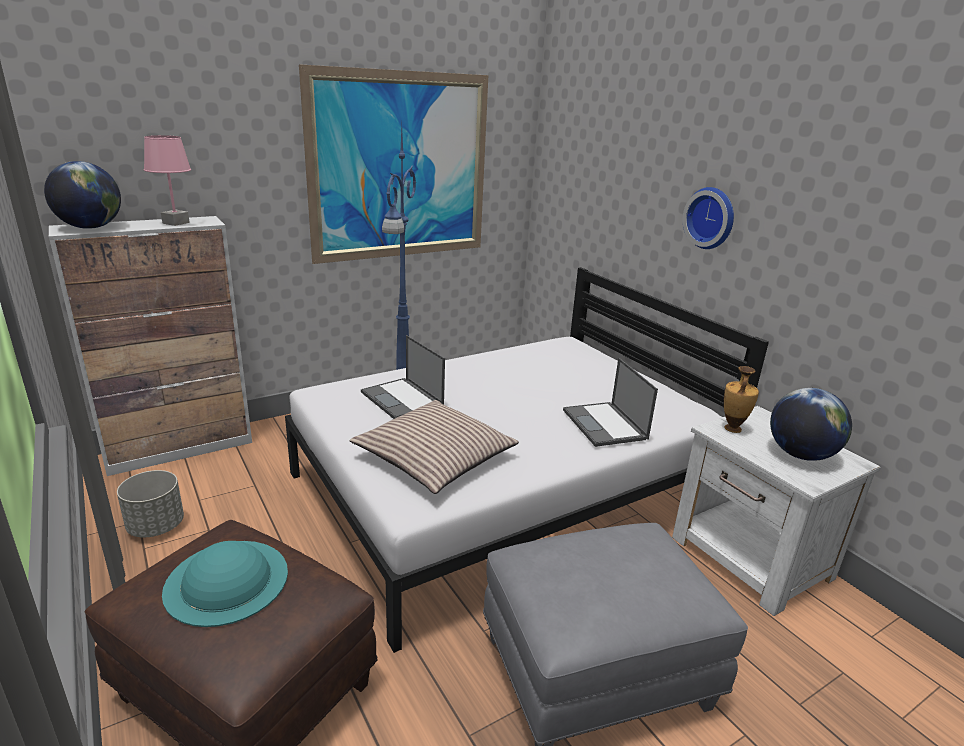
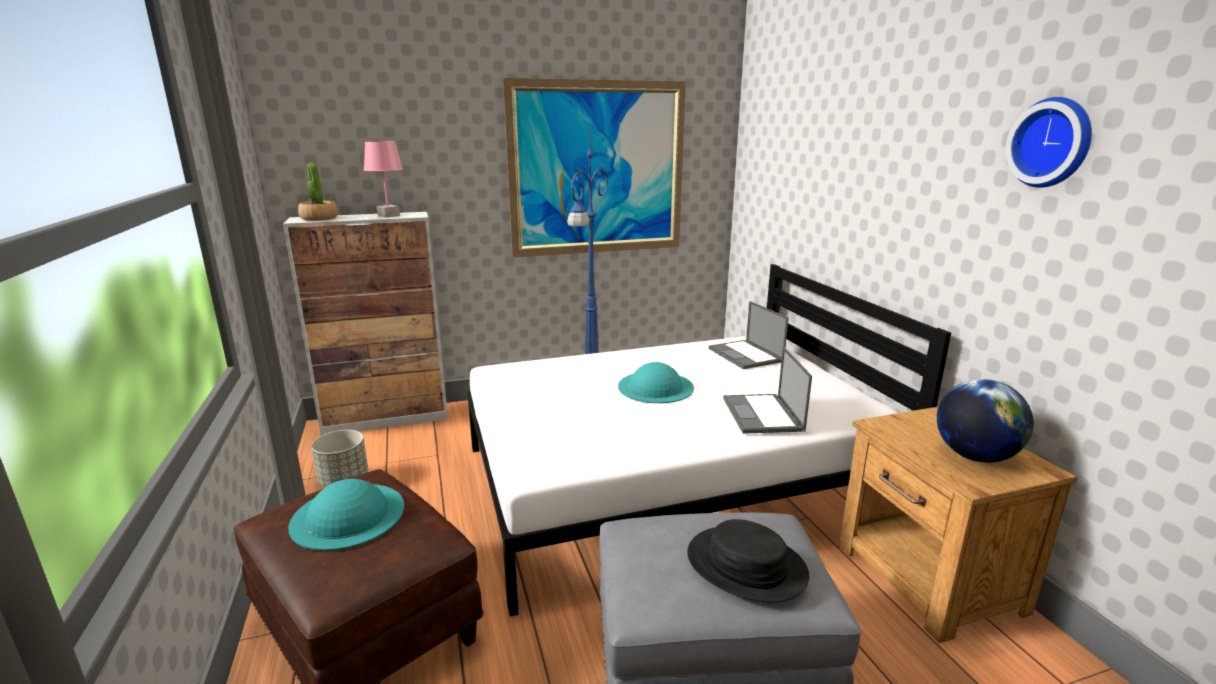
camera: 15 degrees right, 5 degrees down
globe [44,161,121,229] -> potted plant [298,163,338,221]
pillow [350,400,519,494] -> none
laptop [361,335,445,419] -> laptop moved to [708,301,789,369]
white nightstand [672,406,881,616] -> brown nightstand [839,406,1077,643]
wall clock [683,187,734,249] -> wall clock moved to [1005,97,1092,188]
vase [724,366,759,433] -> none
none -> turquoise hat [618,362,694,403]
none -> black hat [687,519,809,602]

